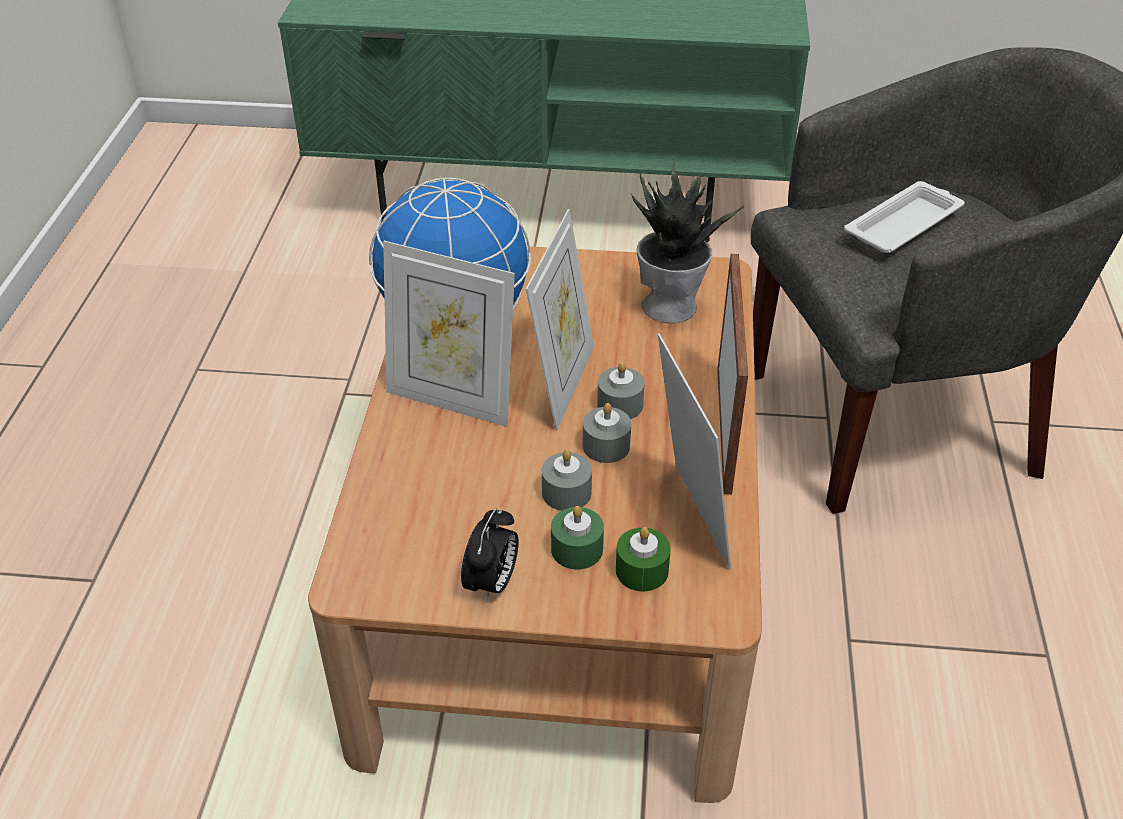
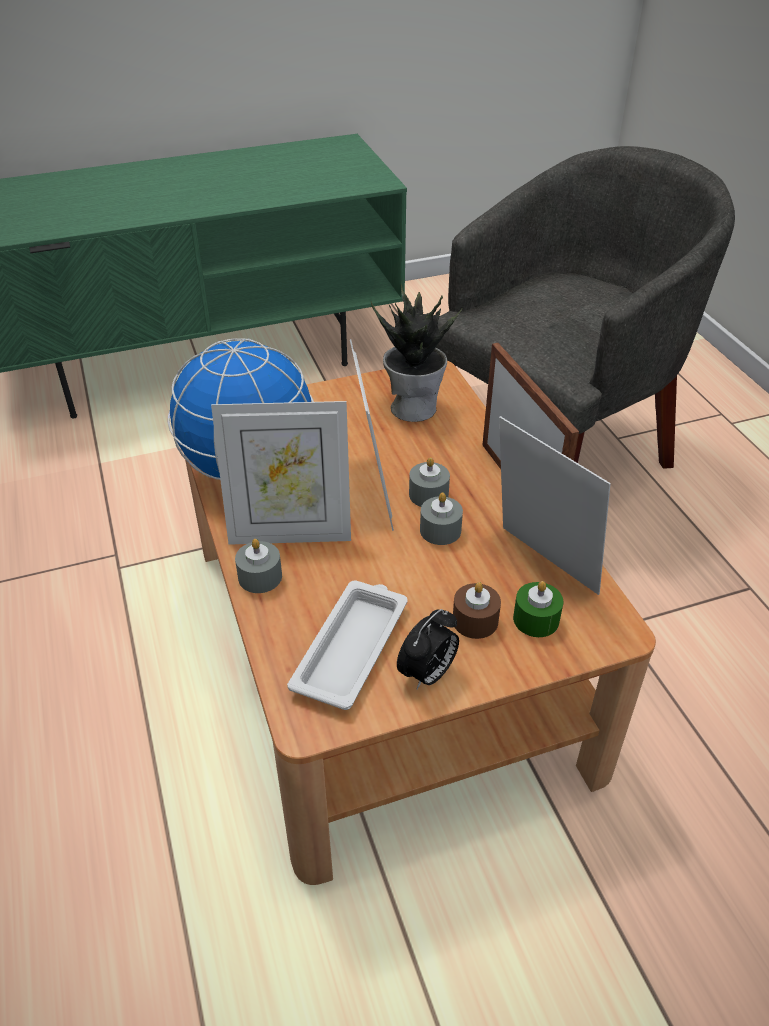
camera: 25 degrees left, 0 degrees up
alarm clock [461,508,519,603] -> alarm clock turned 45 degrees clockwise [397,609,459,690]
grey candle [542,449,592,511] -> grey candle moved to [235,539,282,593]
green candle [551,506,604,569] -> brown candle [453,582,501,639]
white tray [844,181,965,253] -> white tray moved to [287,580,408,710]

